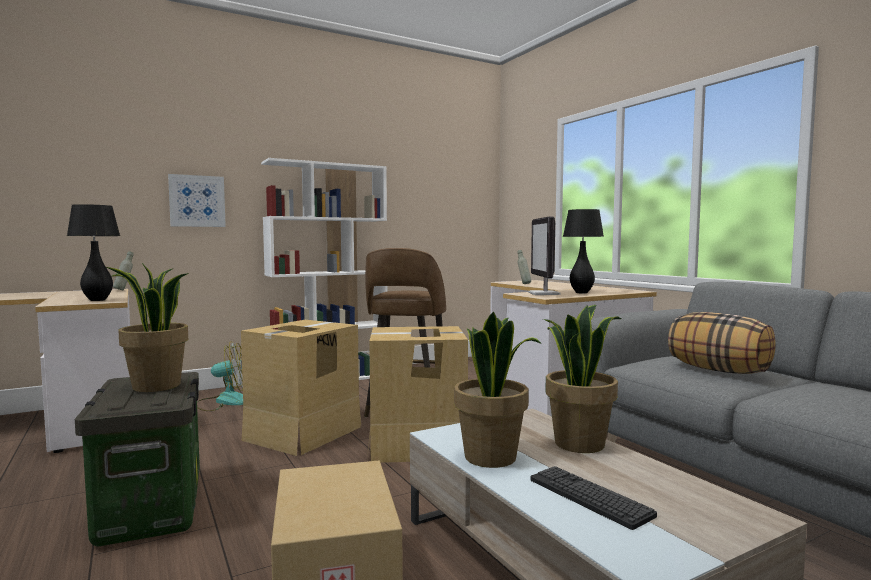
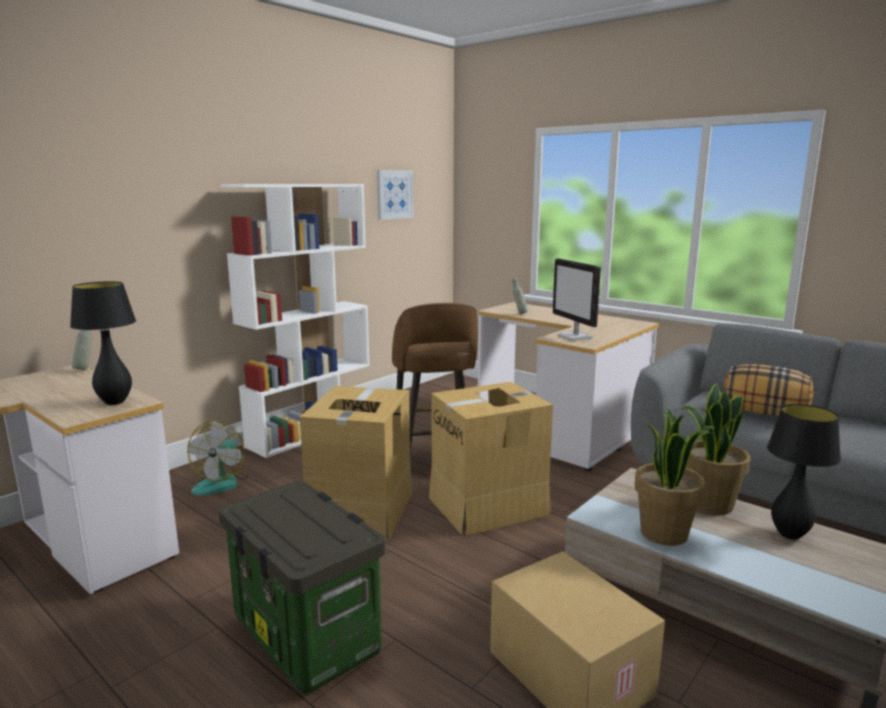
camera: 20 degrees left, 10 degrees up
potted plant [106,263,189,392] -> none
picture [168,174,226,227] -> picture moved to [377,170,414,220]
fan [197,341,243,411] -> fan turned 135 degrees clockwise [187,420,248,495]
keyboard [531,466,657,530] -> none
black table lamp [563,209,604,294] -> black table lamp moved to [767,404,841,540]

